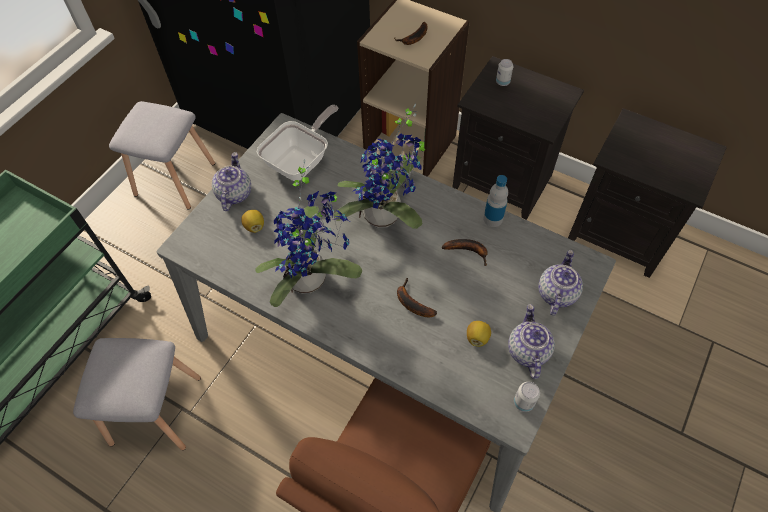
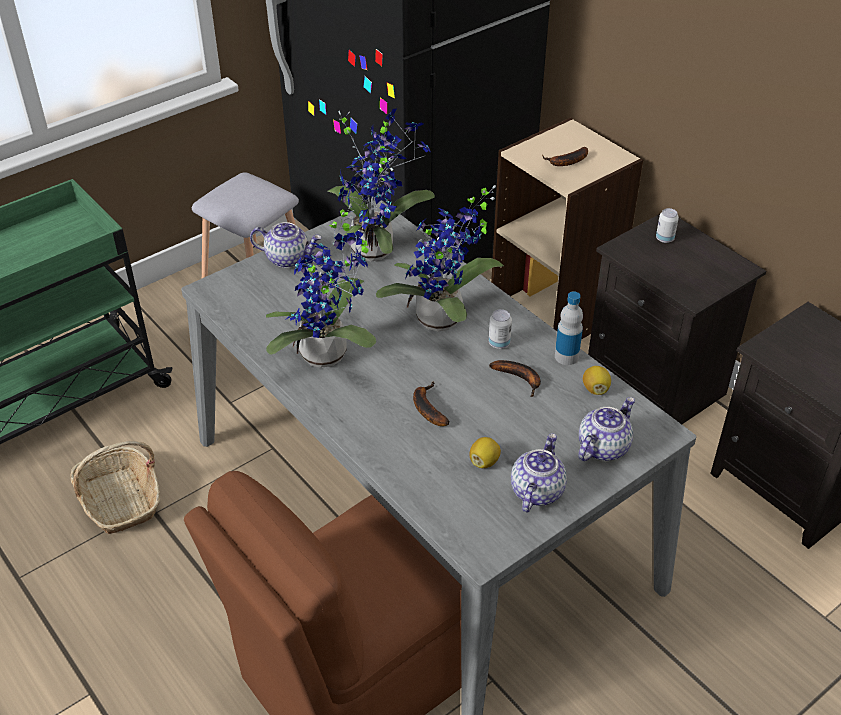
camera: 20 degrees right, 15 degrees down
grey stool [73,338,201,450] -> basket [71,441,160,534]
teapot [212,152,251,211] -> teapot turned 75 degrees clockwise [250,222,322,268]
lemon [241,210,264,233] -> lemon moved to [583,366,611,395]
frying pan [257,105,339,181] -> potted plant [328,109,435,262]
can [514,382,540,412] -> can moved to [489,309,512,349]

